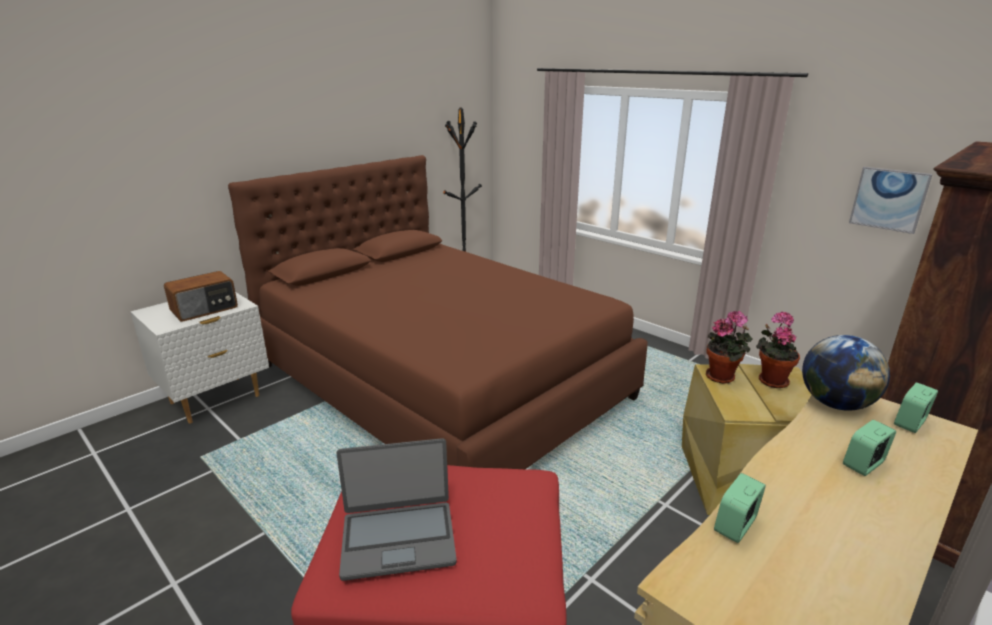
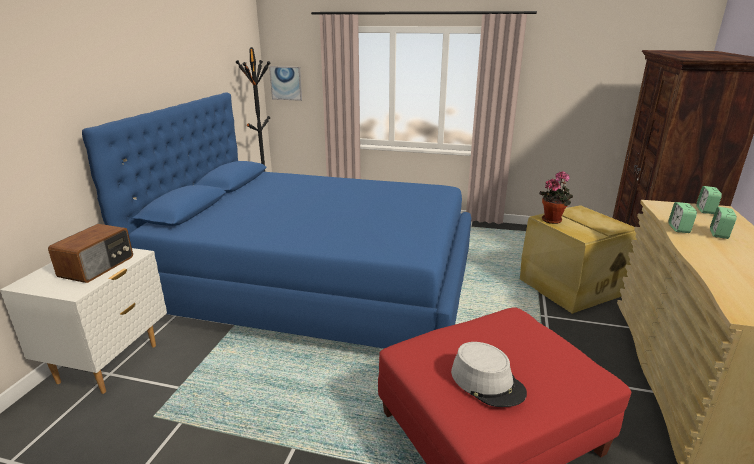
camera: 30 degrees left, 0 degrees up
brown bed [228,155,648,469] -> blue bed [82,92,471,348]
laptop [336,438,457,581] -> grey hat [451,342,527,407]
alarm clock [714,473,766,543] -> alarm clock moved to [669,202,697,233]
potted plant [756,312,800,388] -> none
globe [802,335,890,411] -> none
picture [849,167,933,234] -> picture moved to [269,66,302,101]

